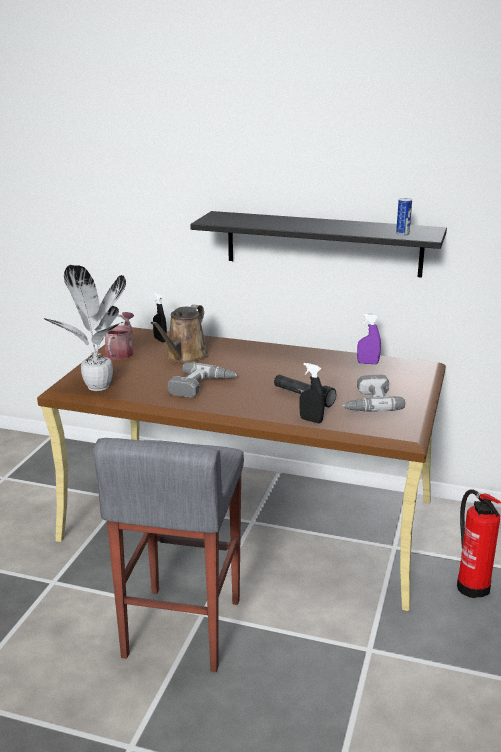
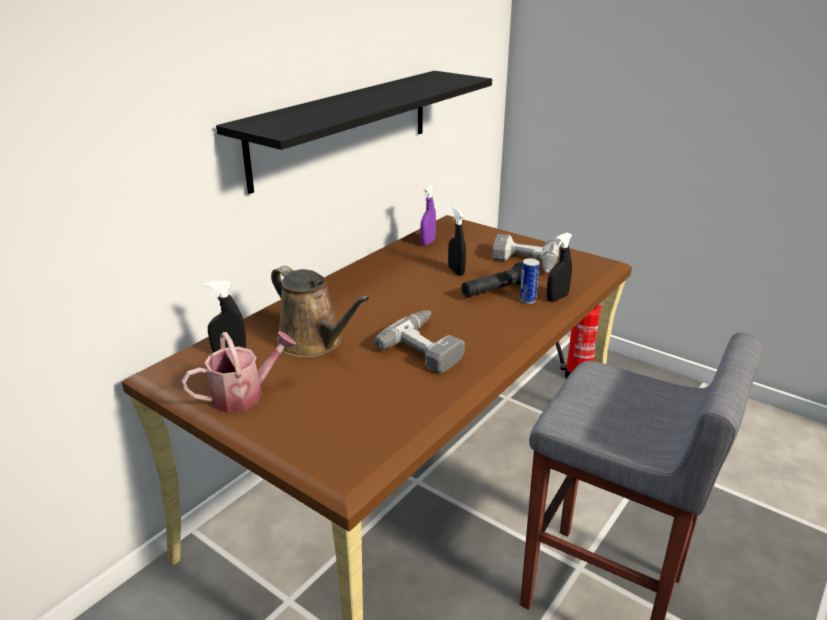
camera: 70 degrees left, 5 degrees up
potted plant [43,265,126,391] -> none
watering can [105,312,134,360] -> watering can turned 120 degrees clockwise [182,331,296,413]
can [396,198,412,236] -> can moved to [520,258,540,304]
none -> black spray bottle [448,207,466,276]

